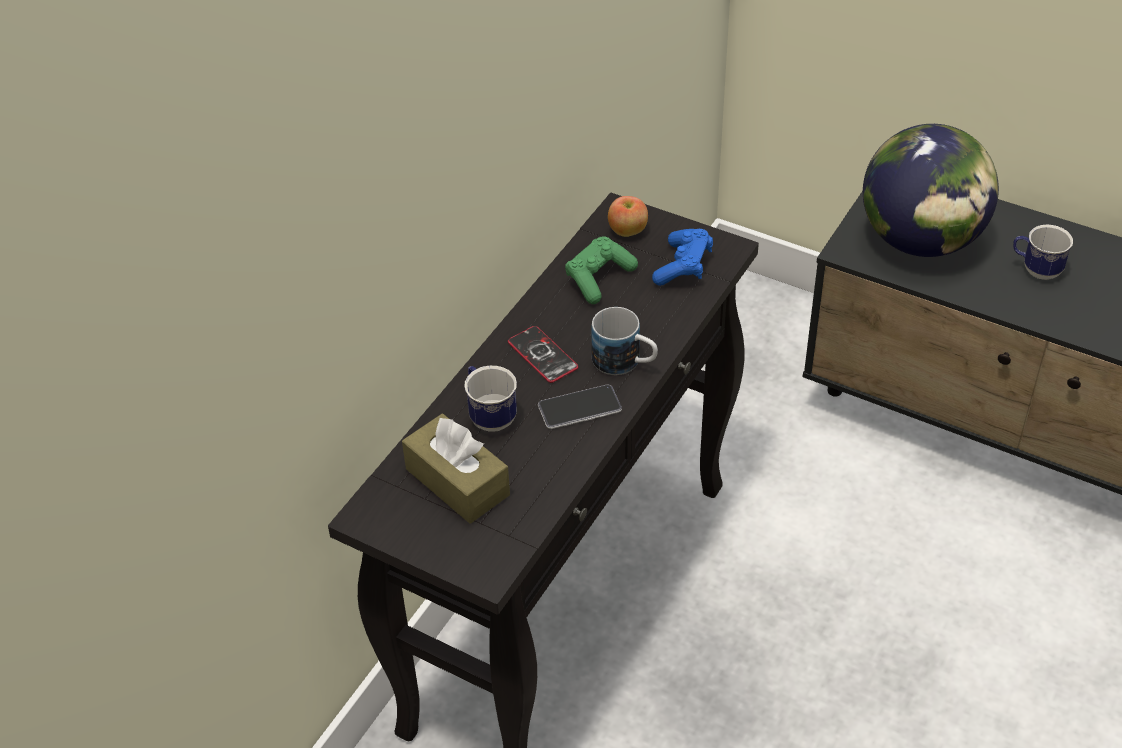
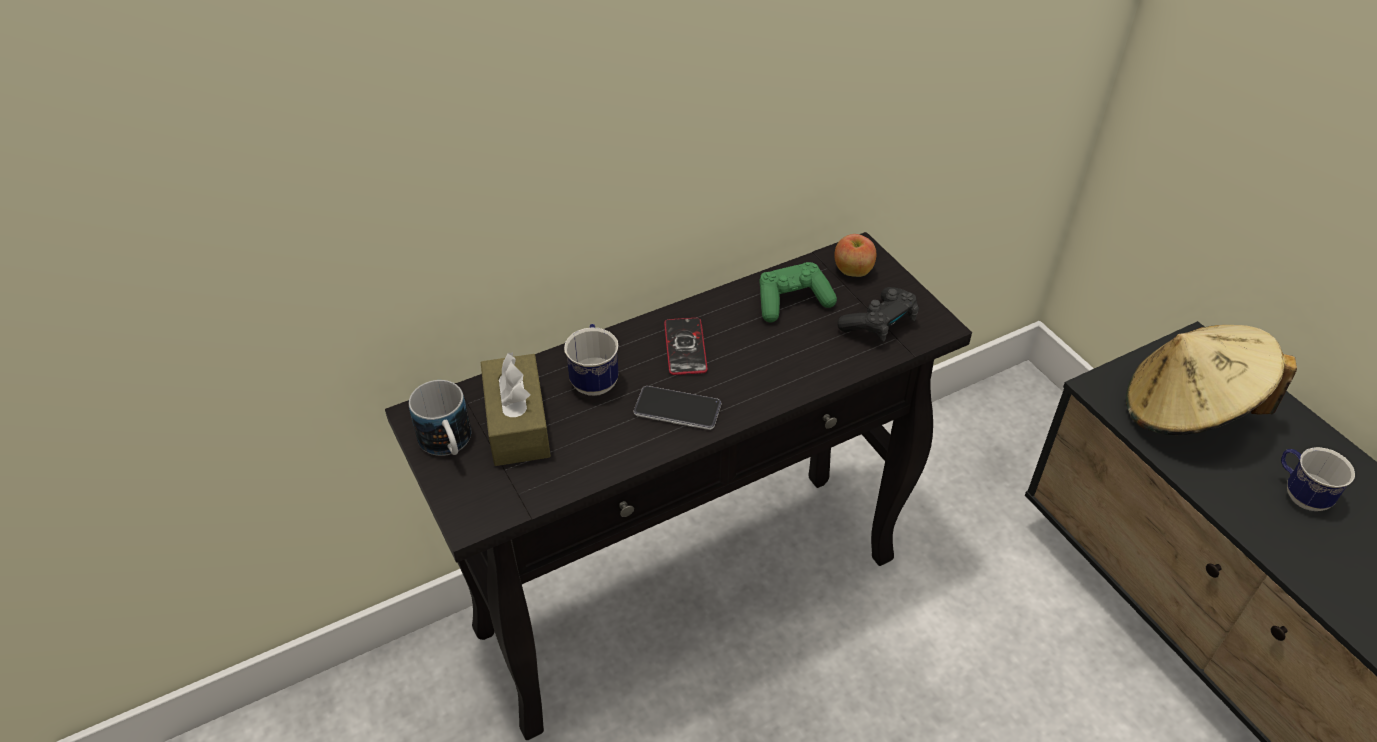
camera: 30 degrees right, 0 degrees up
mug [591,307,658,375] -> mug moved to [409,380,471,456]
blue game controller [652,229,713,286] -> black game controller [838,287,919,341]
globe [863,124,999,257] -> beige hat [1126,325,1297,435]

